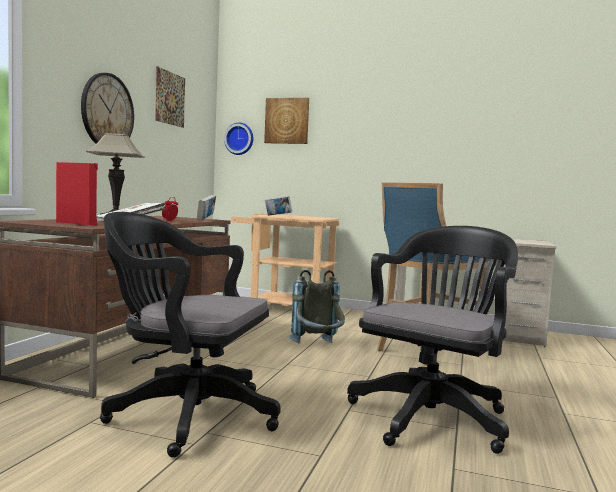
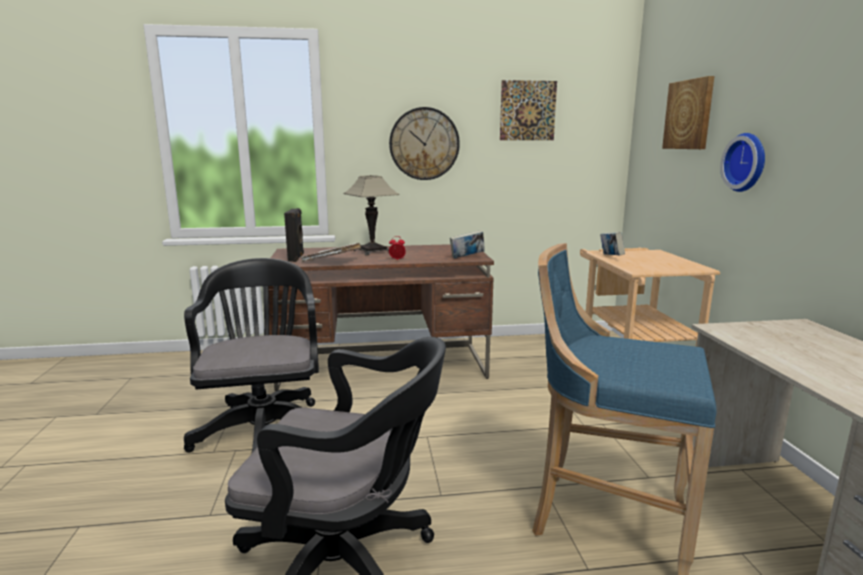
camera: 65 degrees right, 10 degrees up
red speaker [56,162,98,225] -> black speaker [284,208,304,262]
wall clock [224,122,253,155] -> wall clock moved to [720,133,765,192]
grey backpack [288,270,345,344] -> none

